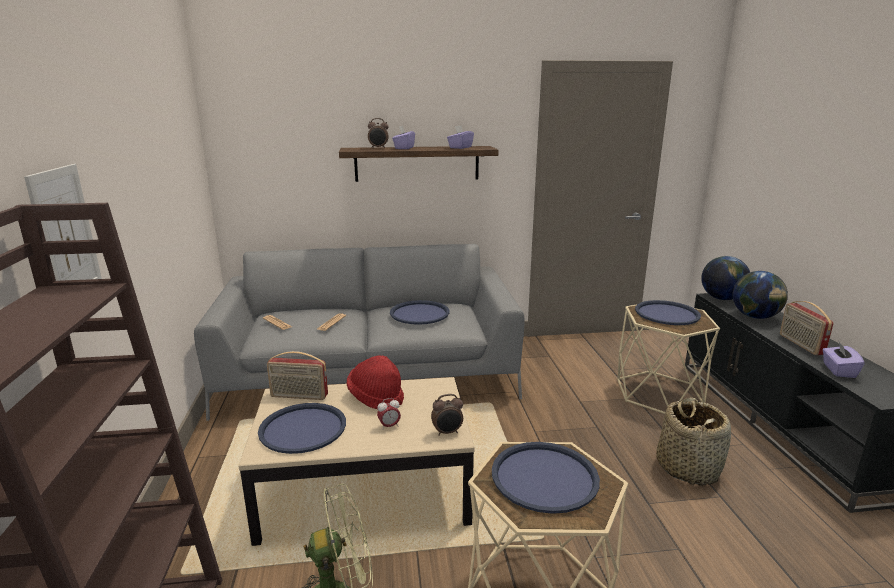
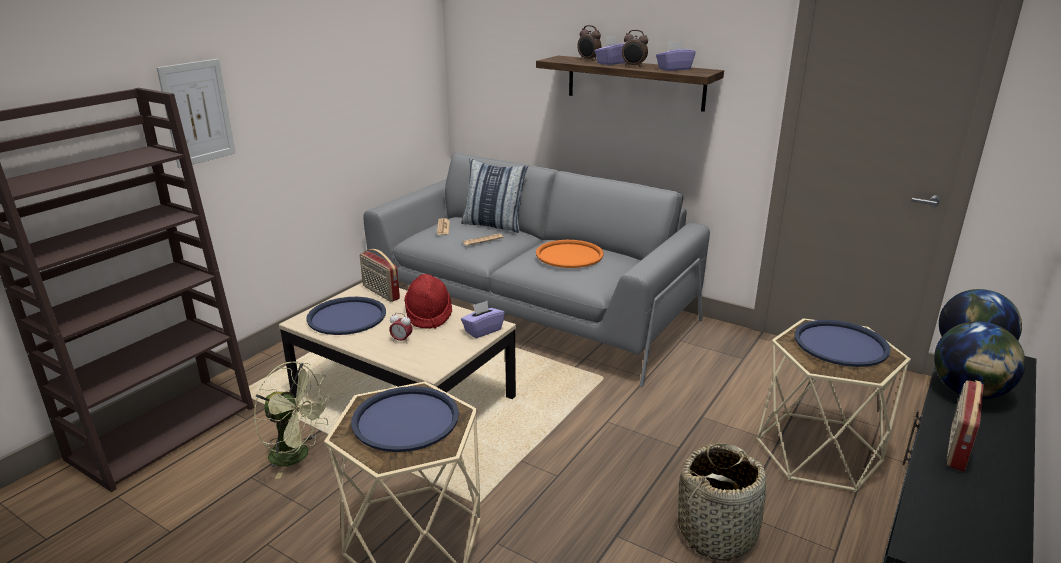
camera: 40 degrees right, 5 degrees up
blue tray [390,300,450,325] -> orange tray [536,240,604,268]
alarm clock [431,394,463,436] -> alarm clock moved to [622,30,648,67]
purple tissue box [822,342,865,378] -> purple tissue box moved to [461,301,505,338]
none -> pillow [461,158,528,233]

